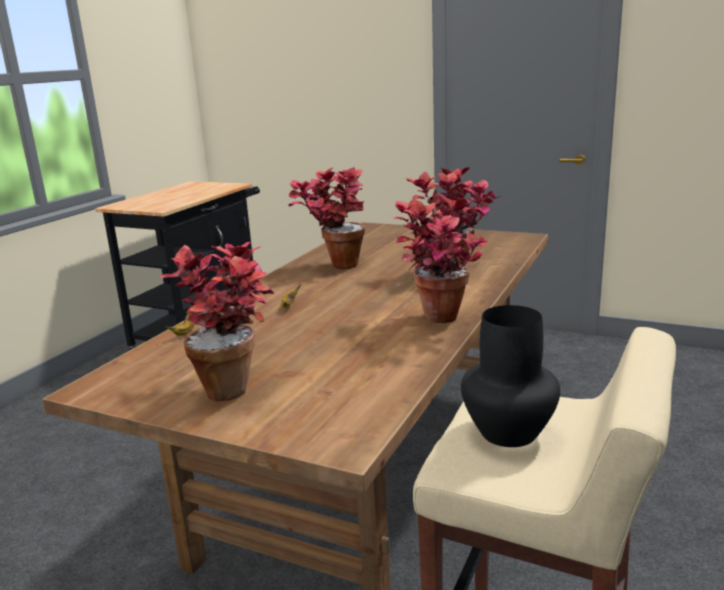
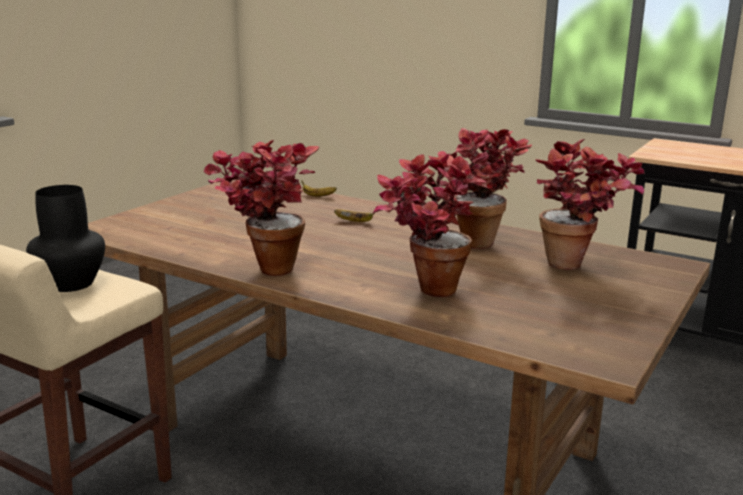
camera: 95 degrees right, 0 degrees up
potted plant [159,242,274,401] -> potted plant moved to [535,139,645,269]

